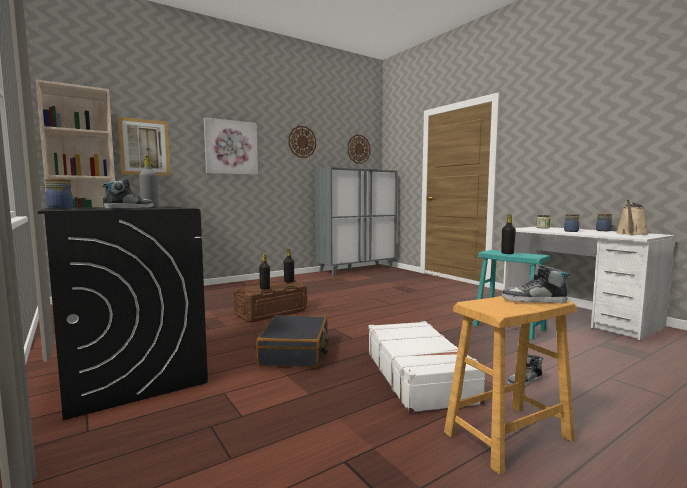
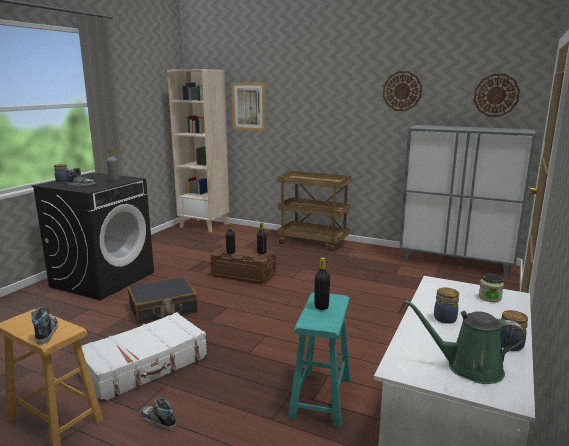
camera: 60 degrees right, 10 degrees up
picture [204,117,258,175] -> none
beige watering can [616,200,648,235] -> green watering can [404,300,525,384]
none -> brown cart [278,171,352,252]

